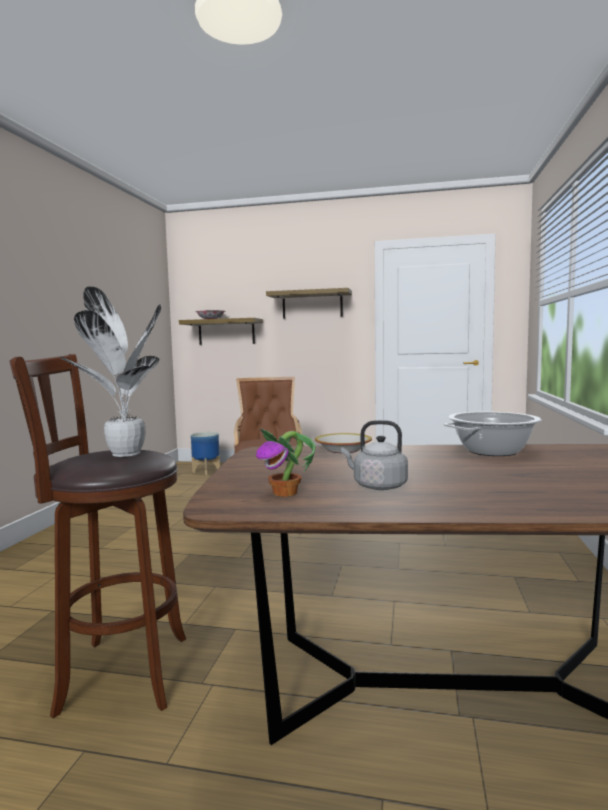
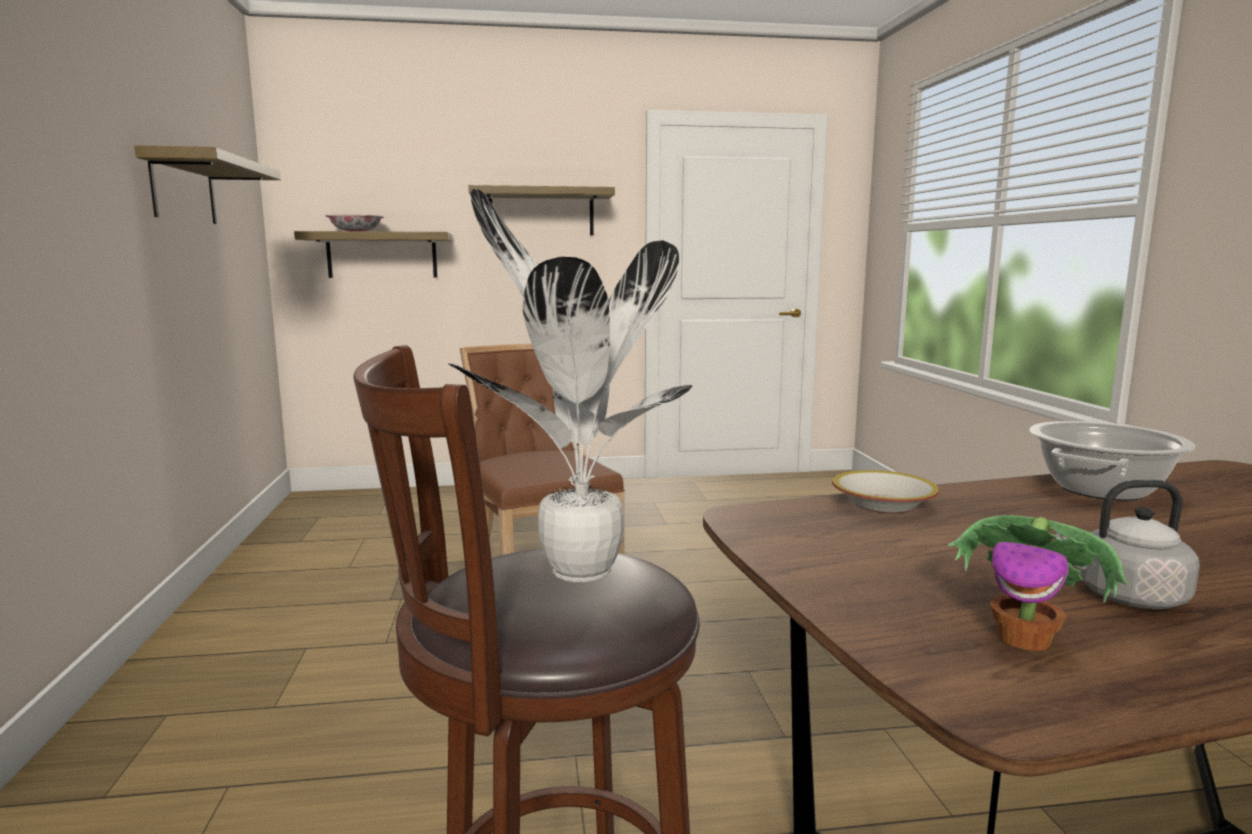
camera: 20 degrees left, 5 degrees up
planter [191,432,220,475] -> none
none -> shelf [134,145,281,224]

